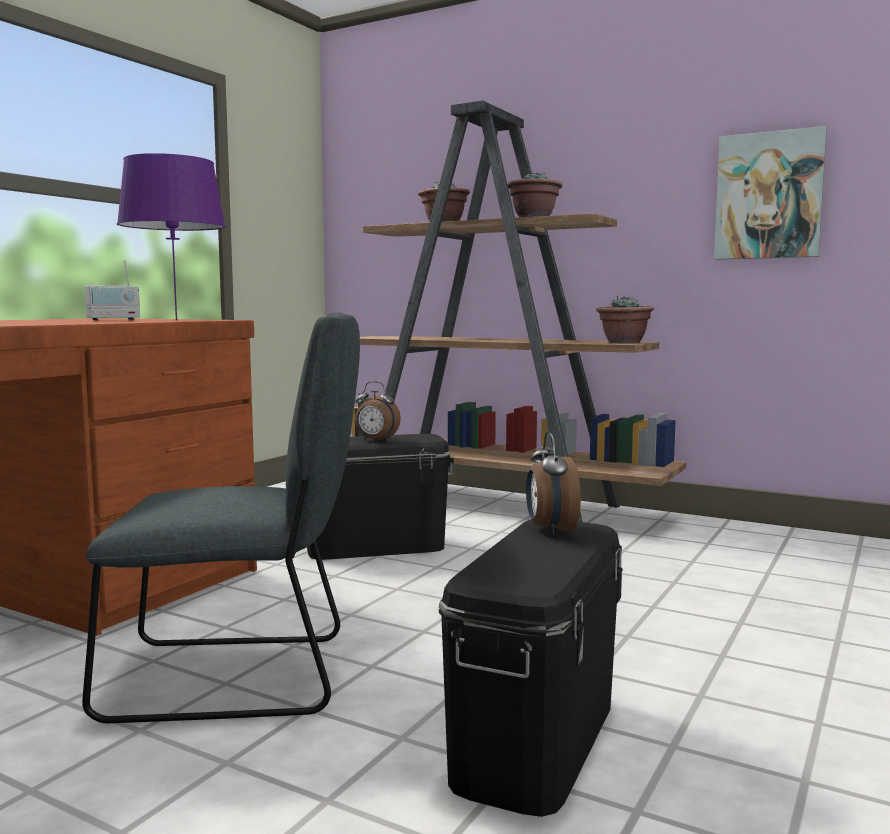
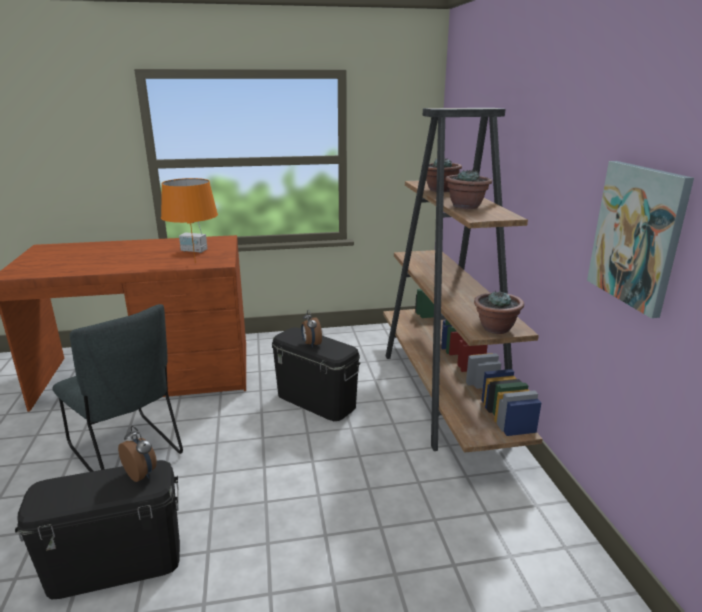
camera: 50 degrees right, 15 degrees up
purple table lamp [117,153,226,321] -> orange table lamp [161,178,218,264]
alarm clock [526,432,581,535] -> alarm clock turned 90 degrees clockwise [118,426,157,482]

